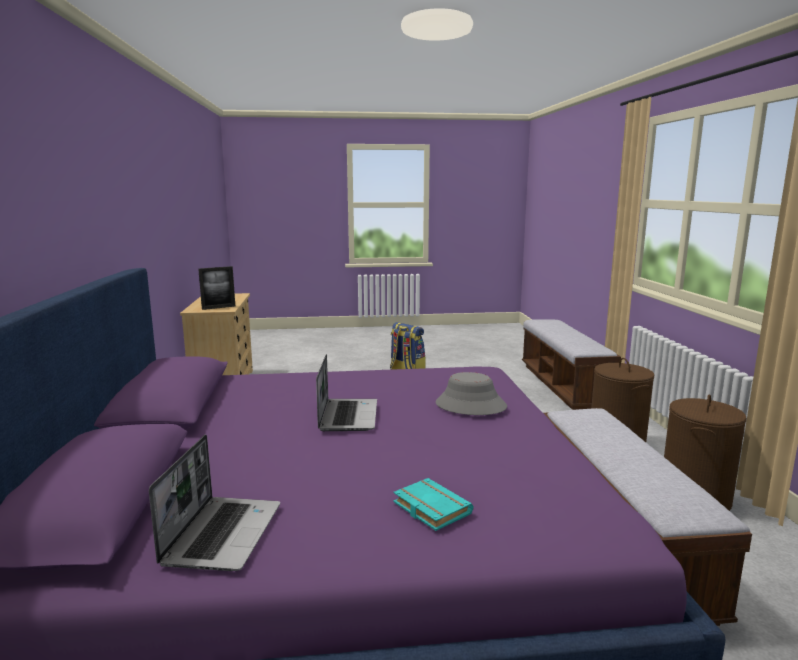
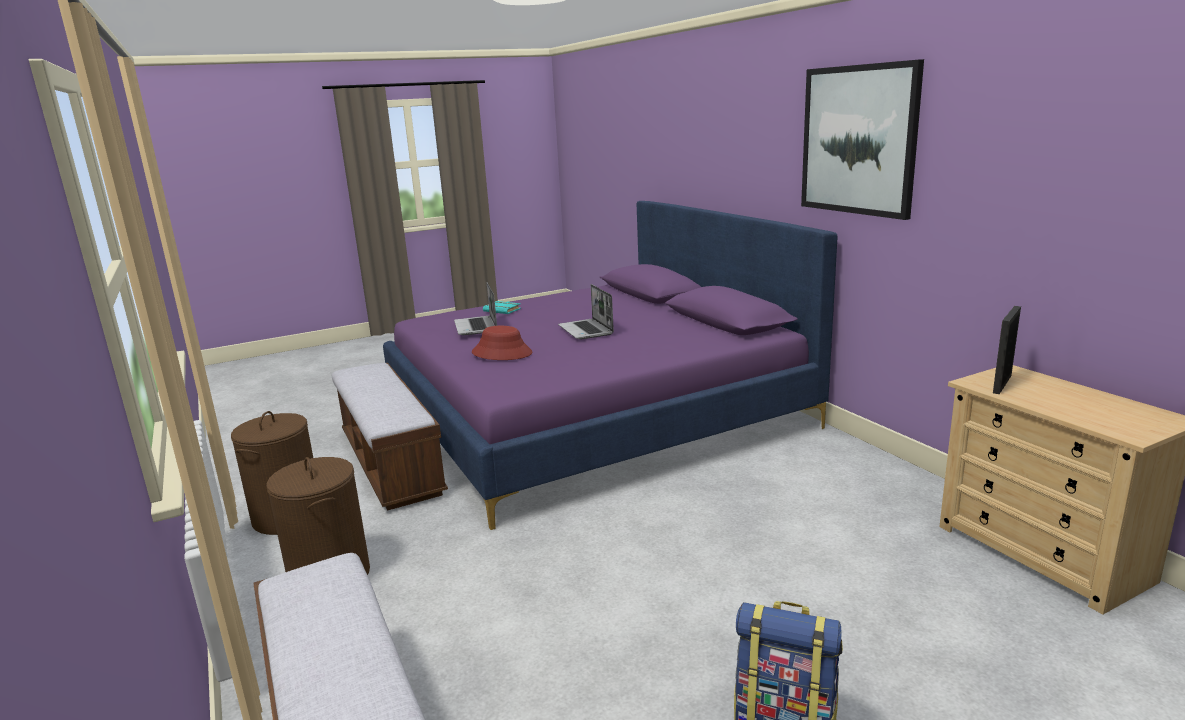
camera: 160 degrees right, 5 degrees up
laptop [149,435,280,571] -> laptop moved to [454,283,497,335]
grey hat [436,372,507,415] -> red hat [472,326,532,360]
none -> picture [801,59,924,220]

